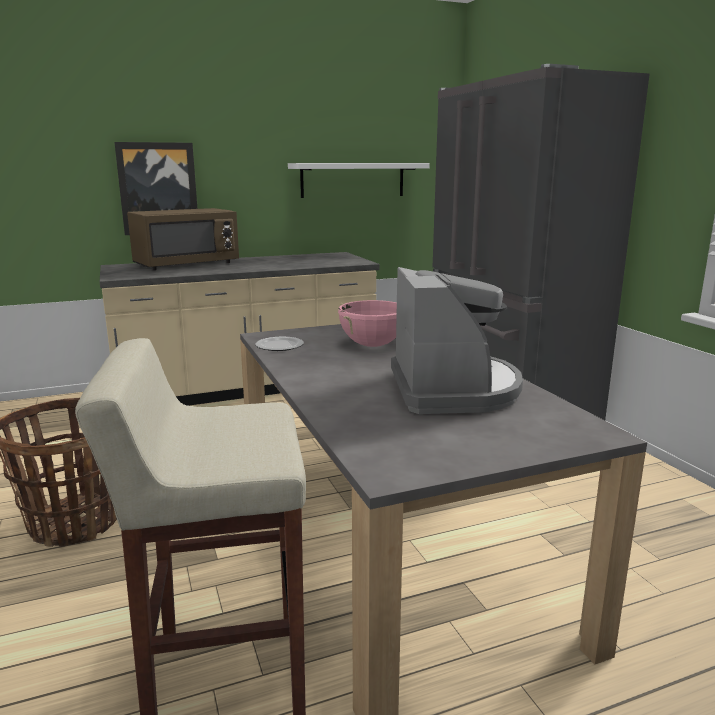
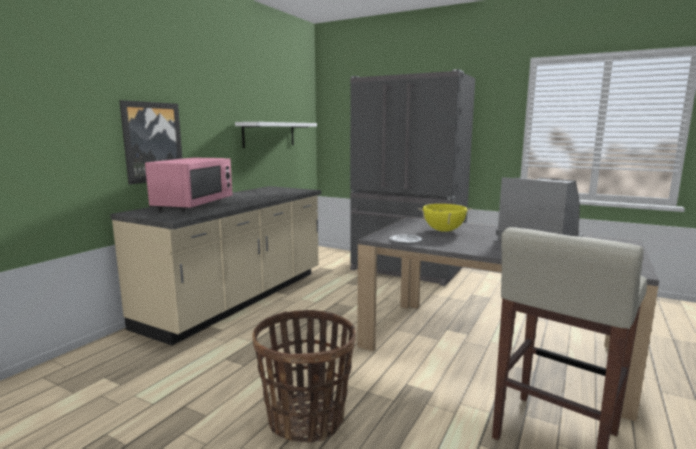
camera: 40 degrees left, 5 degrees down
brown microwave [127,208,239,270] -> pink microwave [145,158,233,211]
pink cooking pot [338,300,397,347] -> yellow cooking pot [418,204,472,232]

